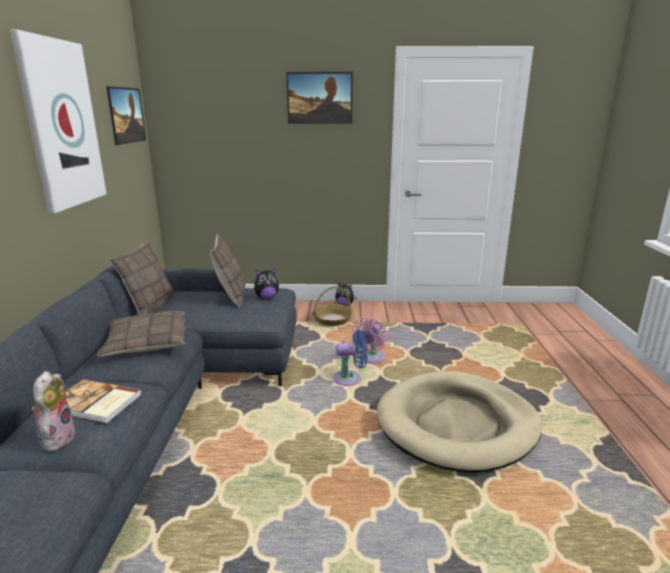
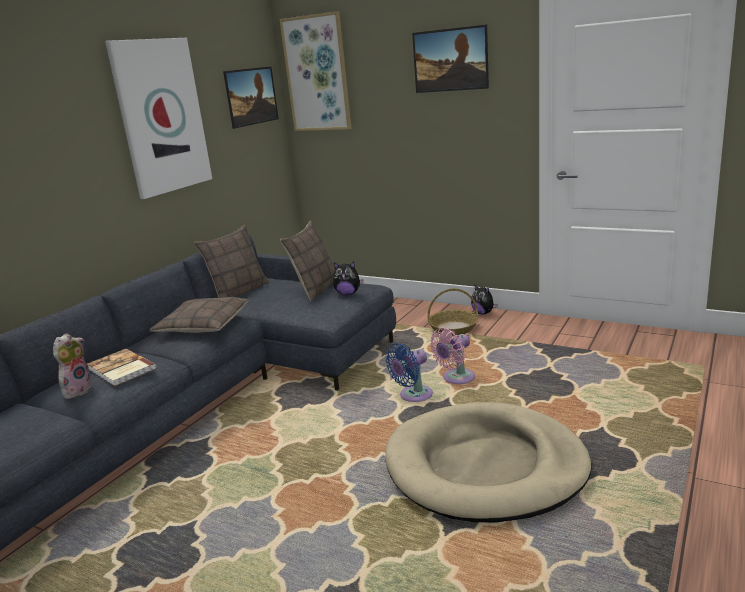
camera: 30 degrees right, 0 degrees up
blue fan [333,329,368,386] -> blue fan turned 120 degrees clockwise [386,343,433,402]
none -> picture [279,11,352,131]

